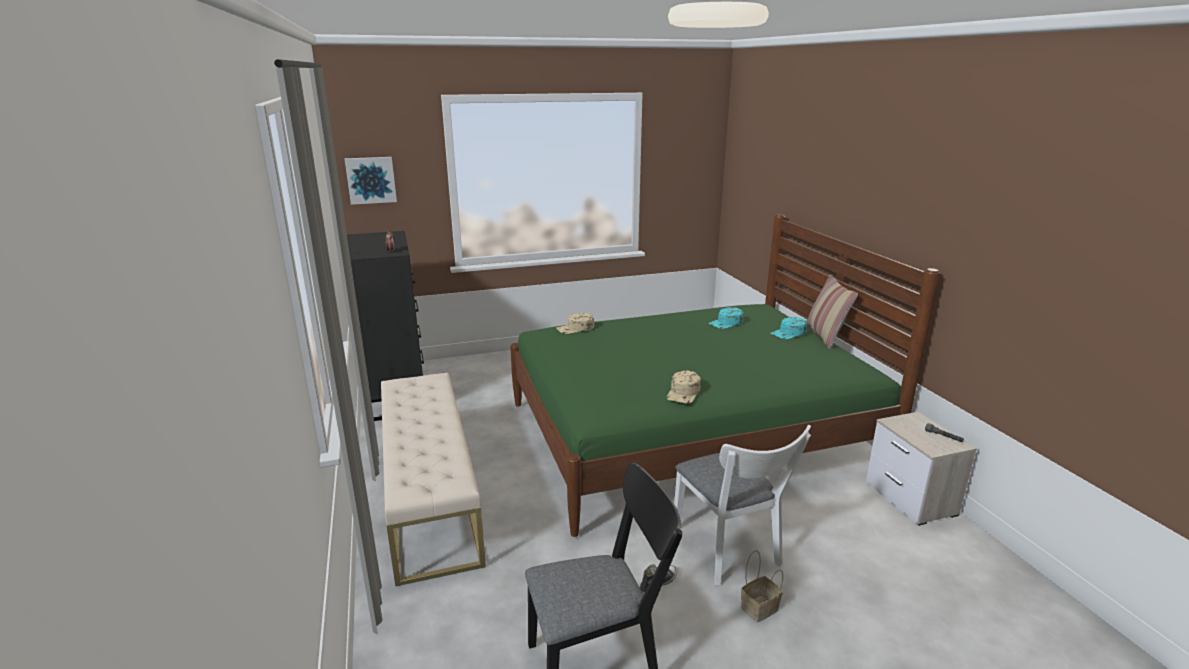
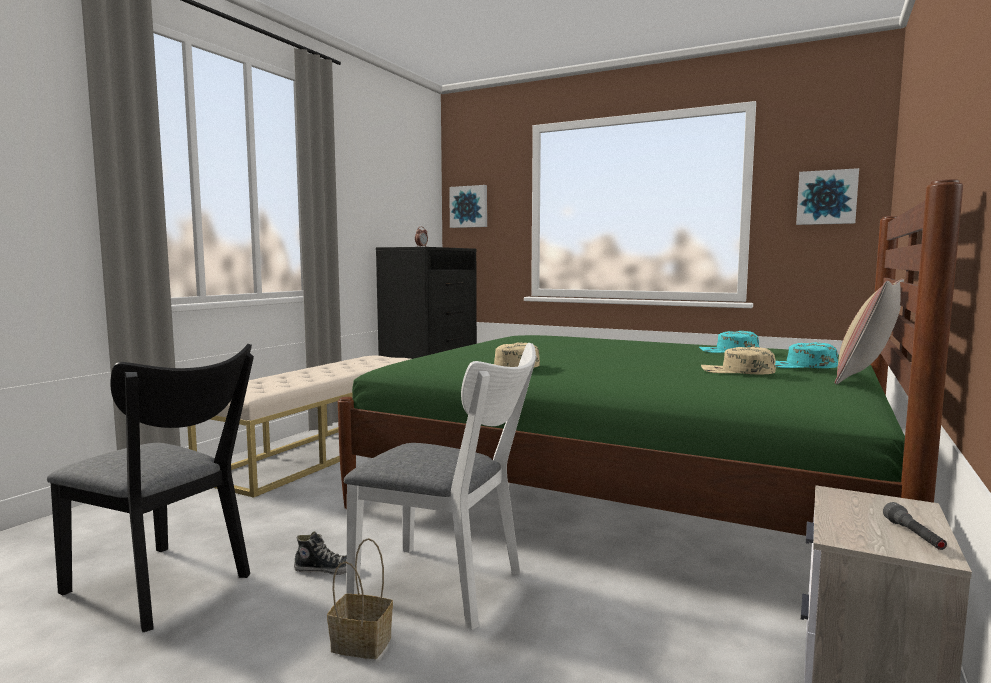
camera: 45 degrees right, 15 degrees down
beige cap [556,313,594,334] -> beige cap moved to [701,347,776,374]
white chair [674,425,811,585] -> white chair turned 90 degrees counterclockwise [344,343,537,630]
none -> picture [796,168,859,225]

